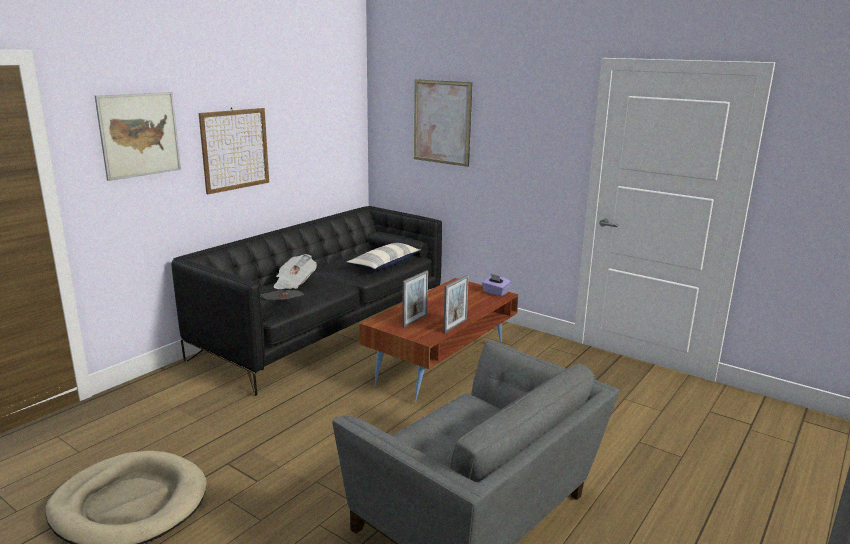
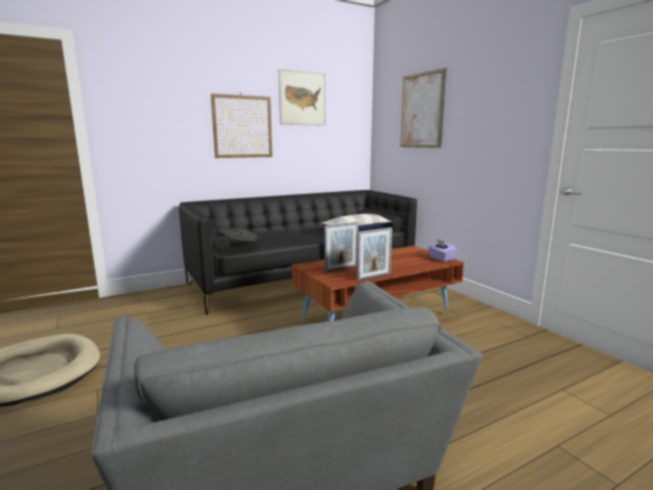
camera: 25 degrees right, 5 degrees down
picture [95,92,181,181] -> picture moved to [278,69,326,126]
newspaper [274,254,317,289] -> none

